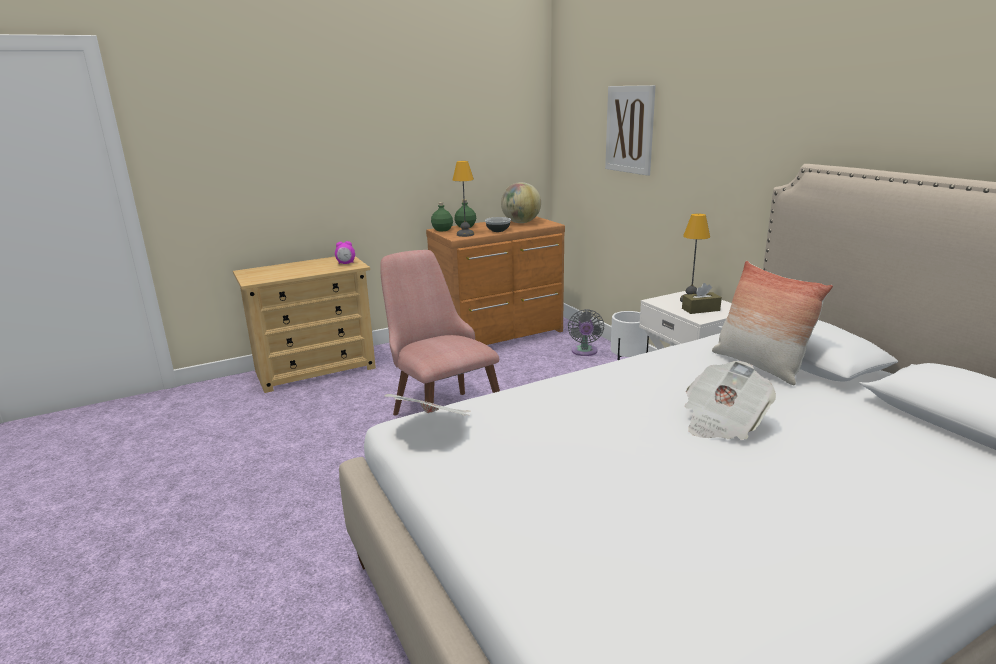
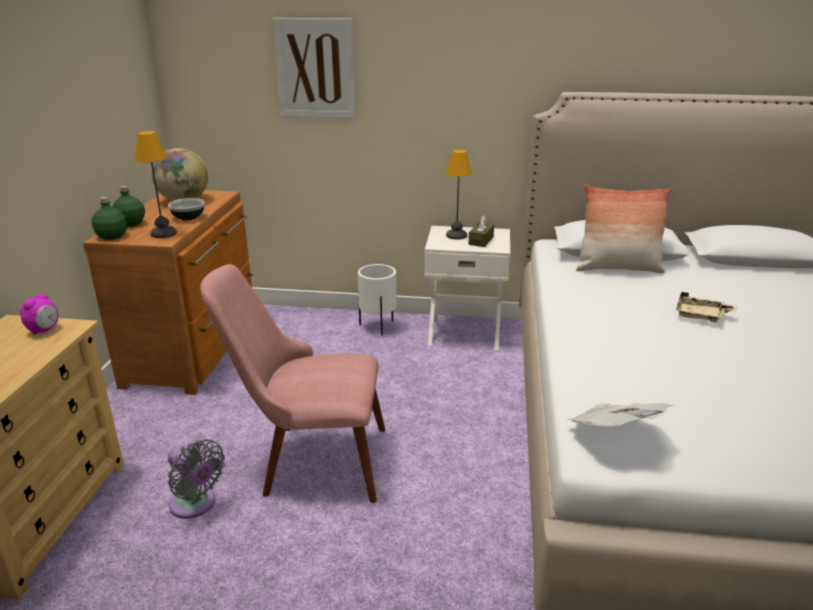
camera: 55 degrees left, 5 degrees up
grey fan [568,309,604,356] -> grey fan moved to [168,439,225,519]
newspaper [685,361,776,440] -> beige tray [676,292,738,323]

